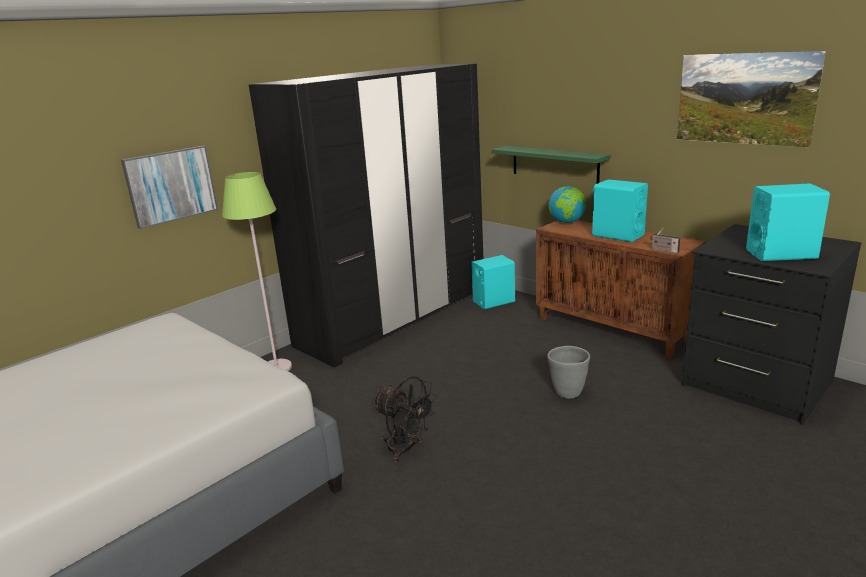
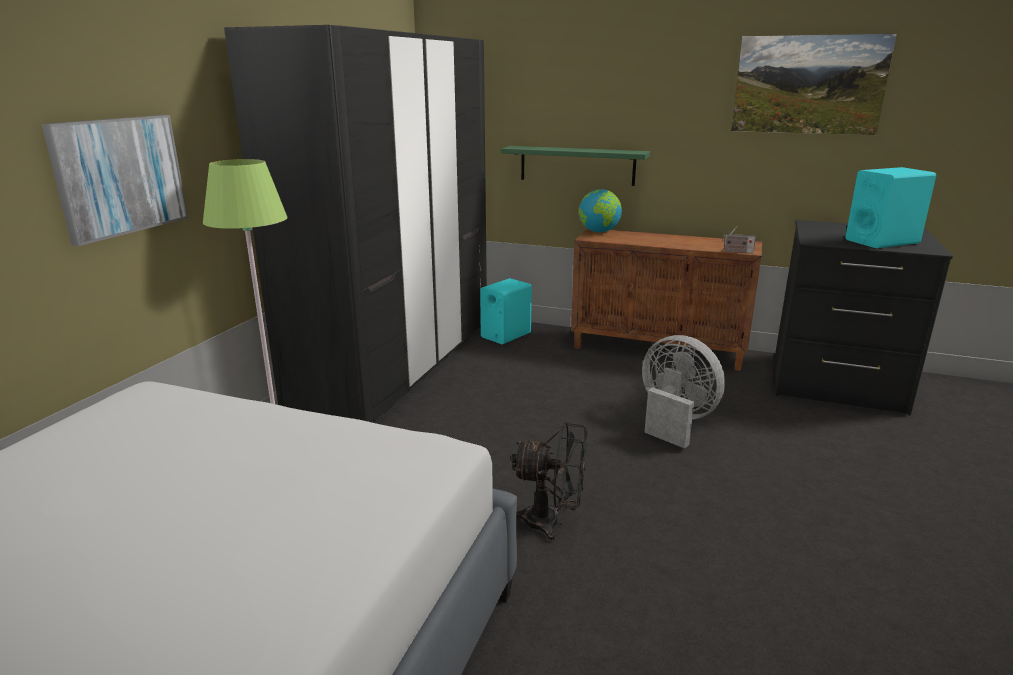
camera: 25 degrees left, 0 degrees up
grey planter [547,346,590,399] -> grey fan [642,335,725,449]
turquoise speaker [592,179,648,242] -> none

